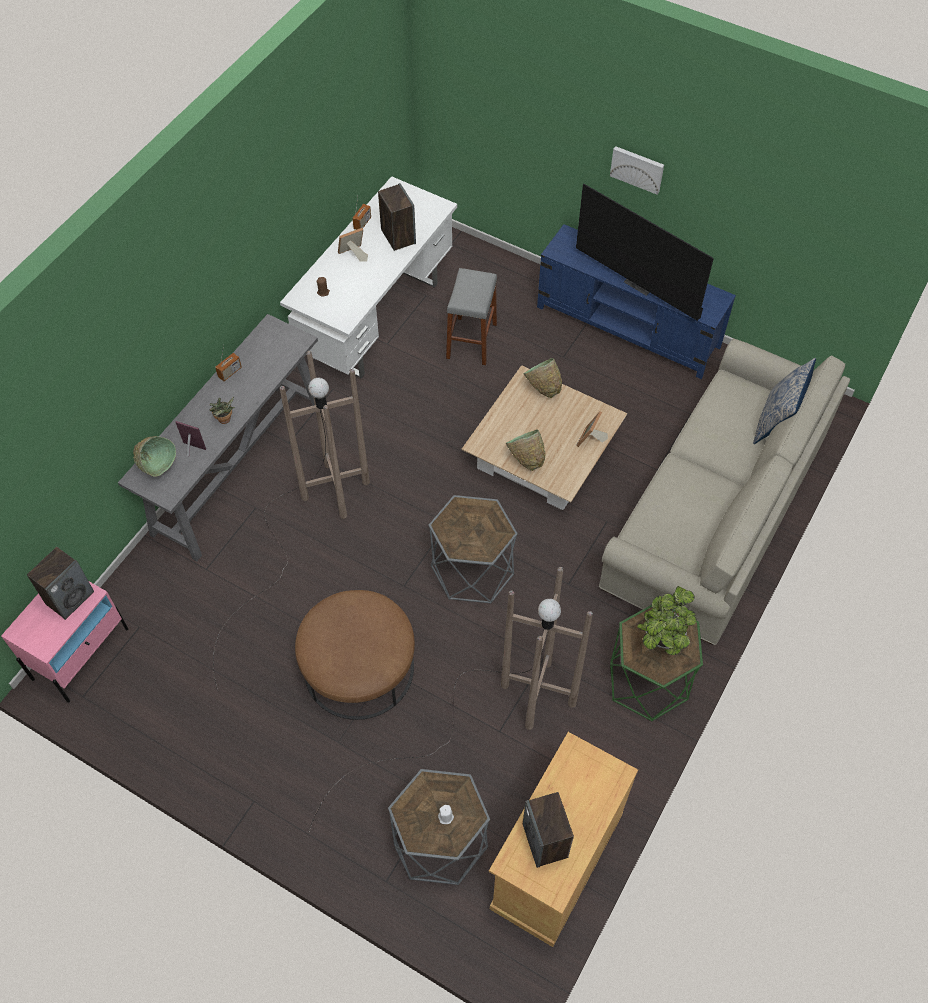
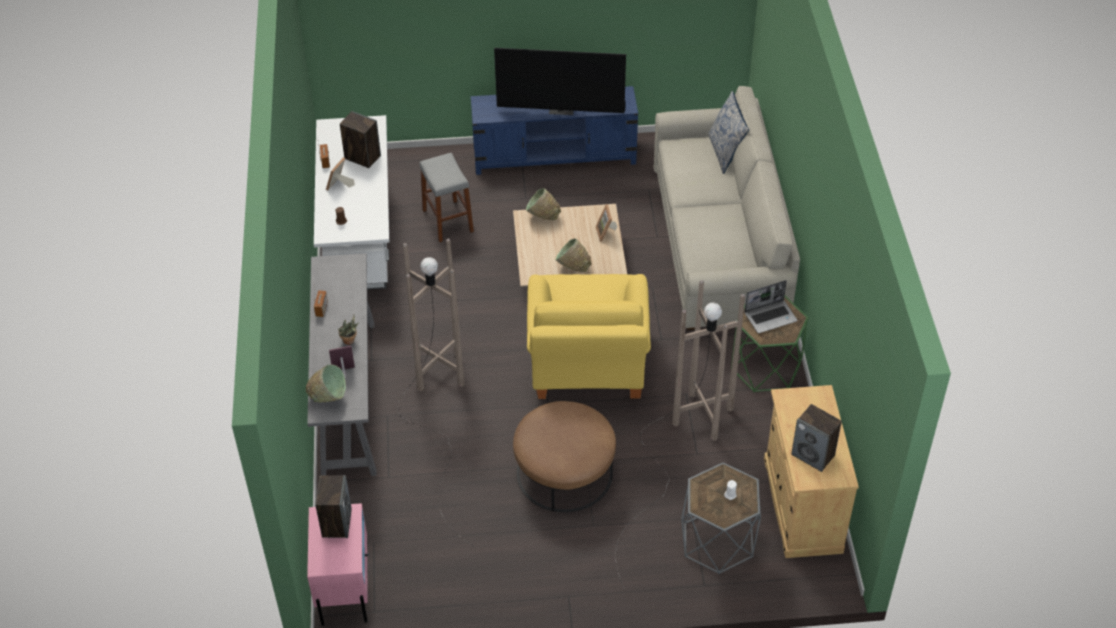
camera: 35 degrees left, 10 degrees down
grey side table [428,495,518,604] -> yellow armchair [527,274,651,399]
picture [610,146,664,194] -> none
potted plant [637,586,697,655] -> laptop [744,280,798,333]

